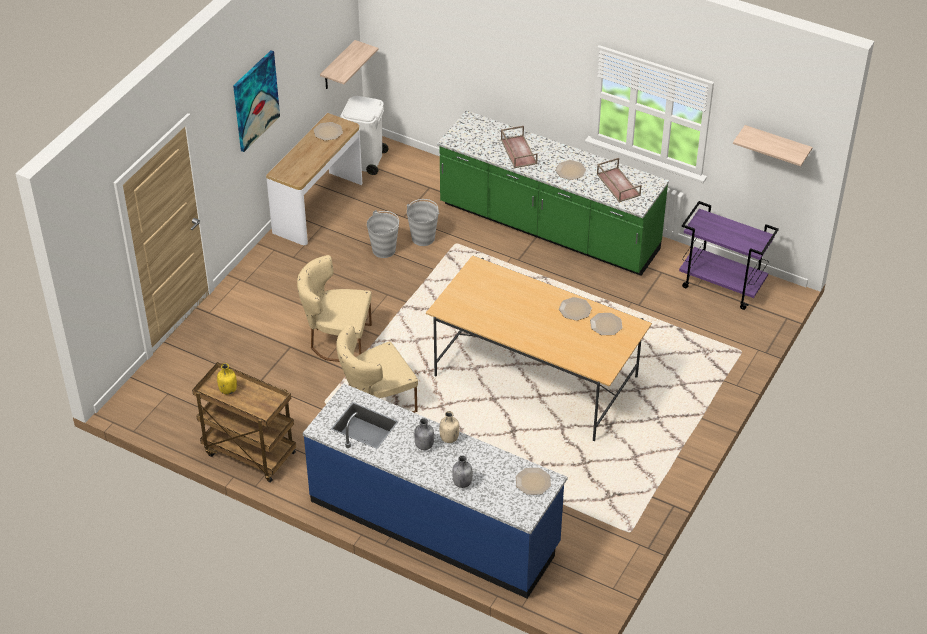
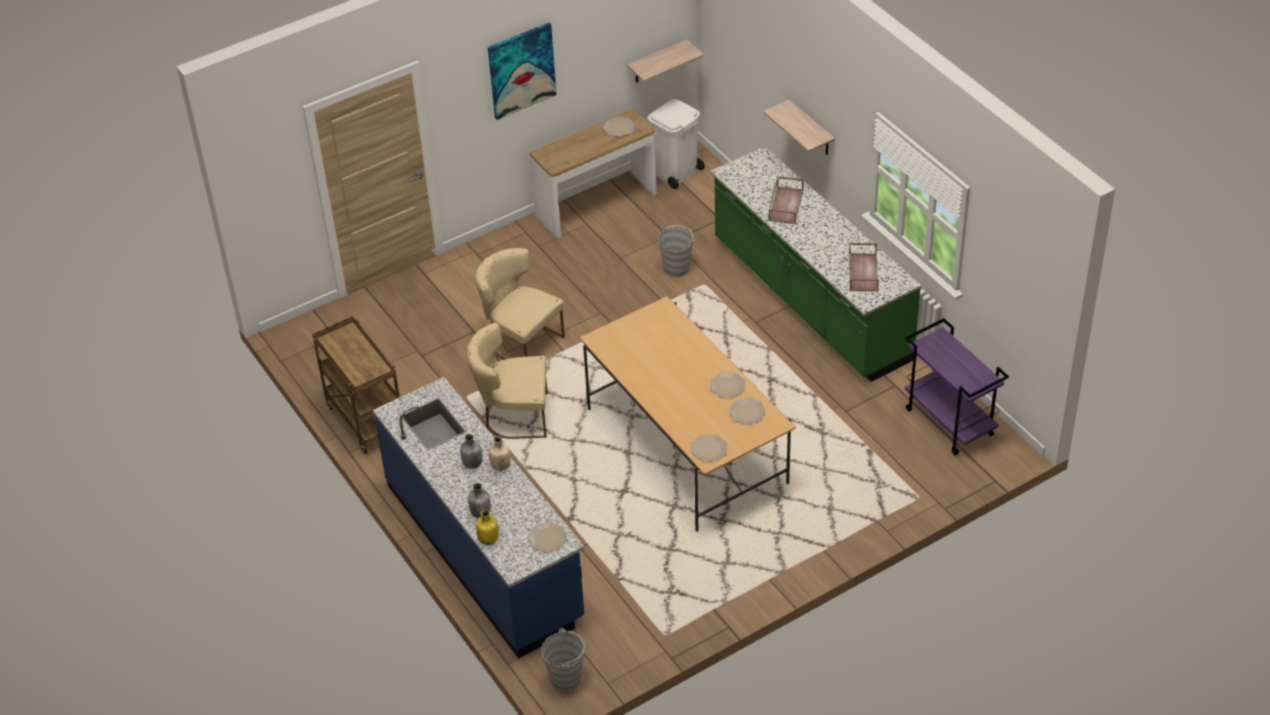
camera: 30 degrees right, 0 degrees up
yellow bottle [217,363,237,395] -> yellow bottle moved to [476,509,499,545]
grey bucket [367,210,399,258] -> grey bucket moved to [541,628,585,691]
plate [555,160,586,180] -> plate moved to [691,434,727,462]
shelf [733,125,812,166] -> shelf moved to [763,100,835,155]

